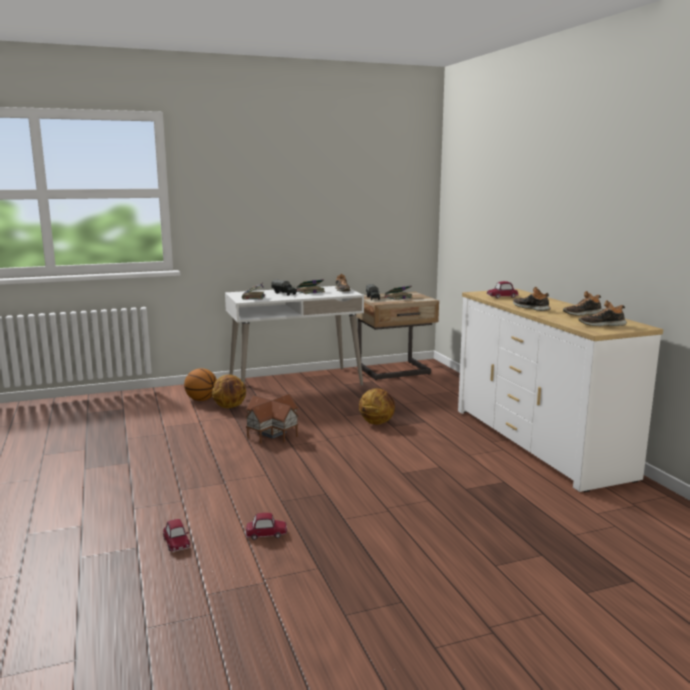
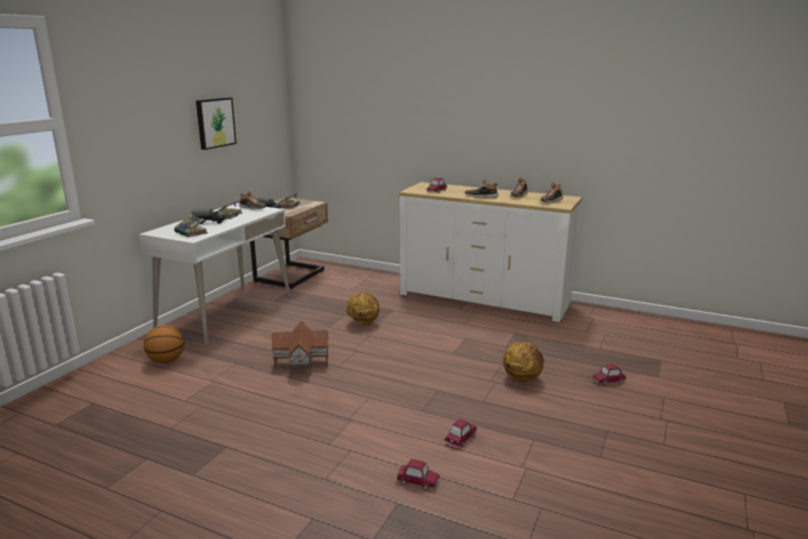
camera: 45 degrees left, 5 degrees up
basketball [212,375,246,408] -> basketball moved to [503,342,544,382]
none -> picture [196,97,237,150]
none -> toy car [592,364,626,386]

